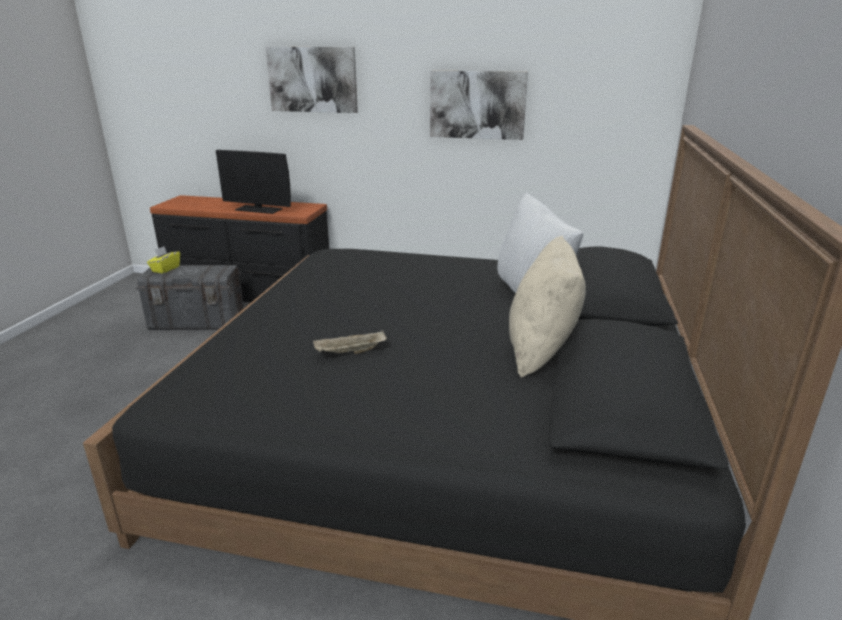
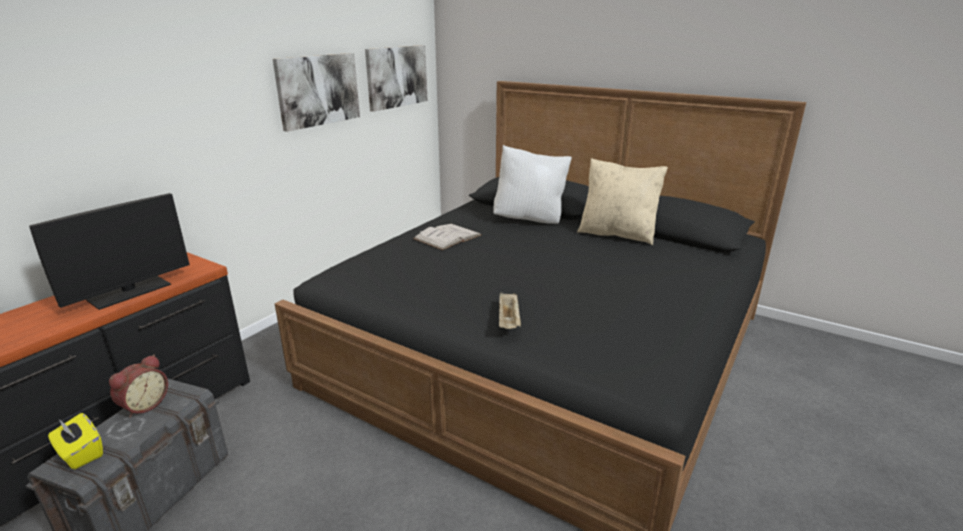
camera: 70 degrees left, 0 degrees up
picture [266,47,358,113] -> picture moved to [365,45,427,112]
beige tray [313,331,387,354] -> beige tray moved to [499,292,521,329]
none -> alarm clock [109,355,168,418]
none -> white book [413,224,481,250]

